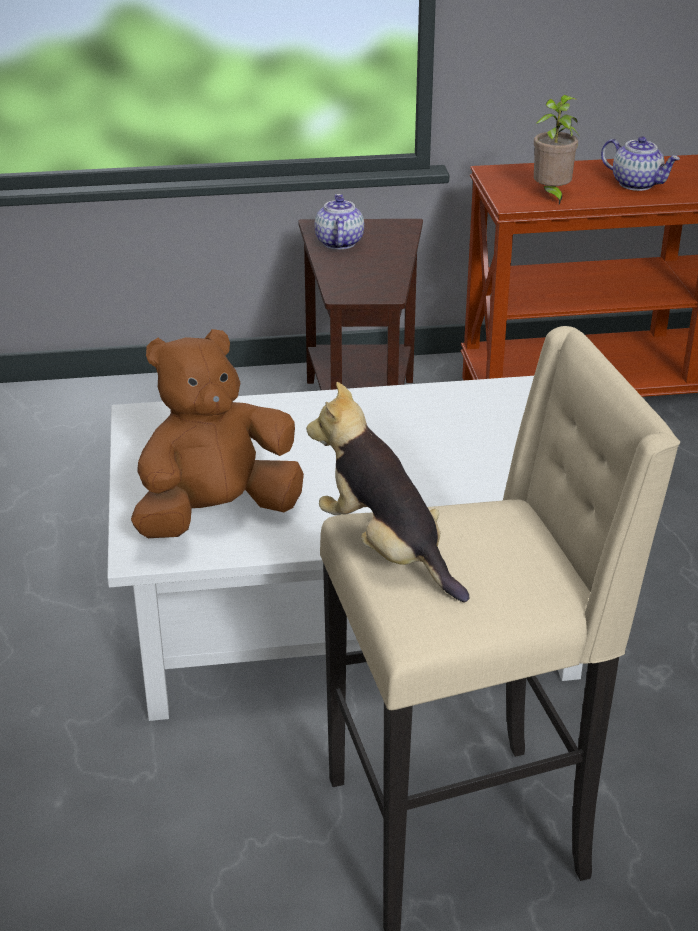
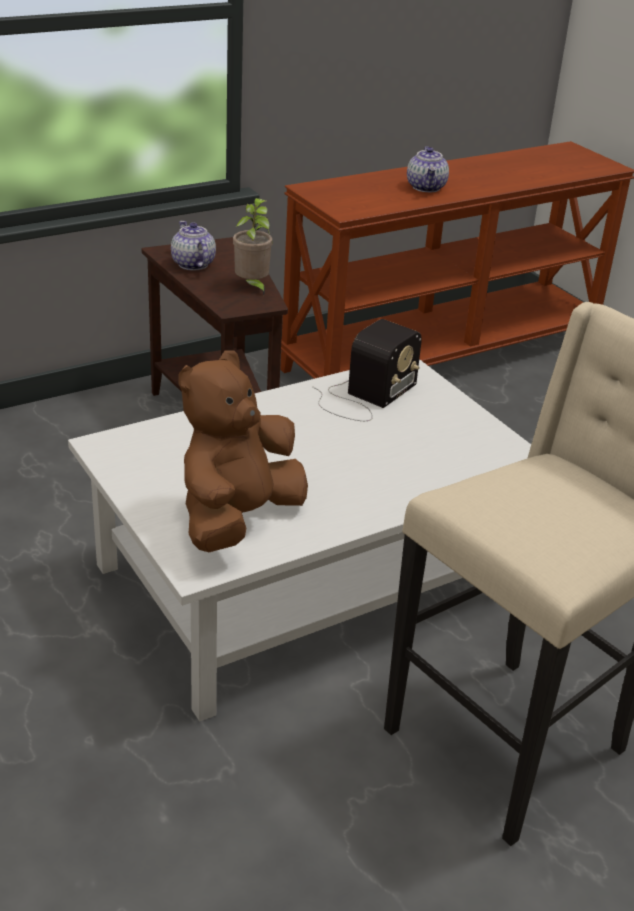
camera: 25 degrees left, 0 degrees up
plush toy [306,382,469,602] -> none
potted plant [534,95,580,204] -> potted plant moved to [233,198,273,295]
teapot [601,136,680,191] -> teapot turned 75 degrees clockwise [407,146,449,192]
none -> radio [313,319,422,421]

